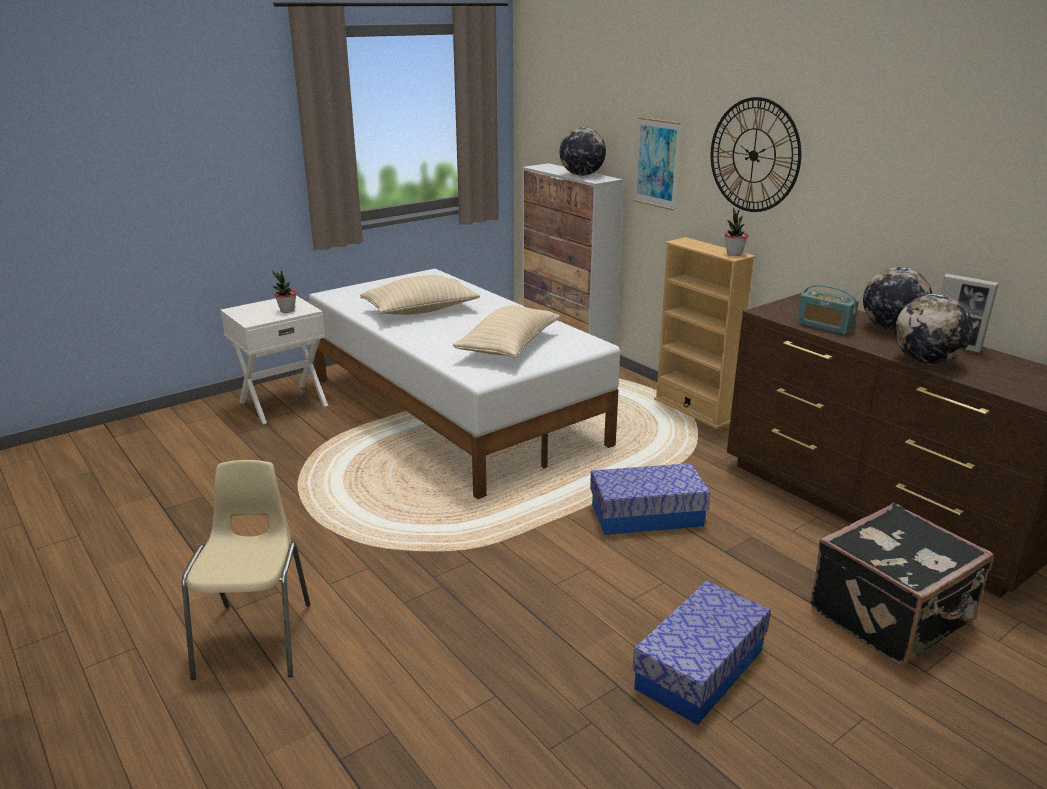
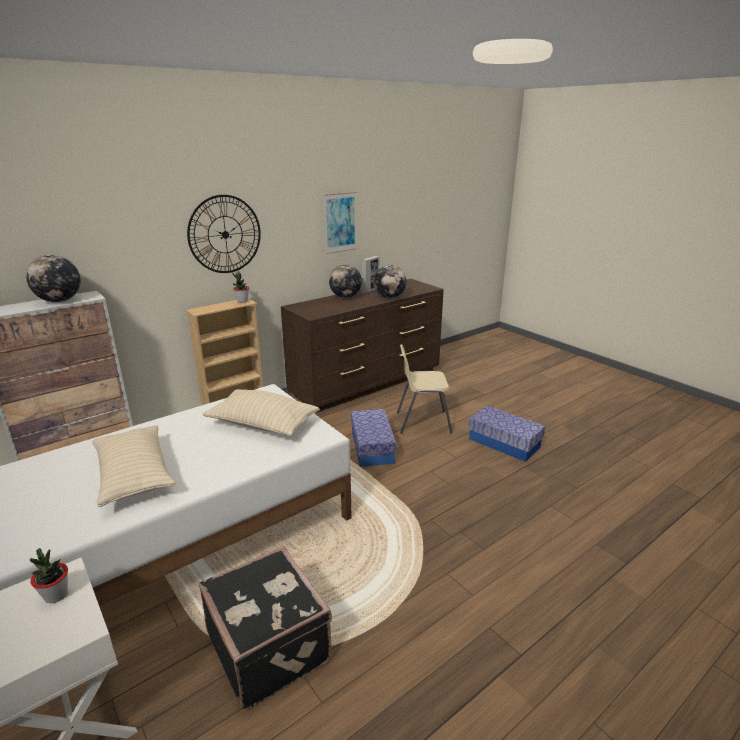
camera: 90 degrees left, 0 degrees up
beige chair [182,460,310,680] -> beige chair moved to [397,344,453,434]
picture [634,117,681,211] -> picture moved to [324,192,357,254]
radio [797,284,859,335] -> none
black suitcase [810,503,994,665] -> black suitcase moved to [199,546,332,710]

